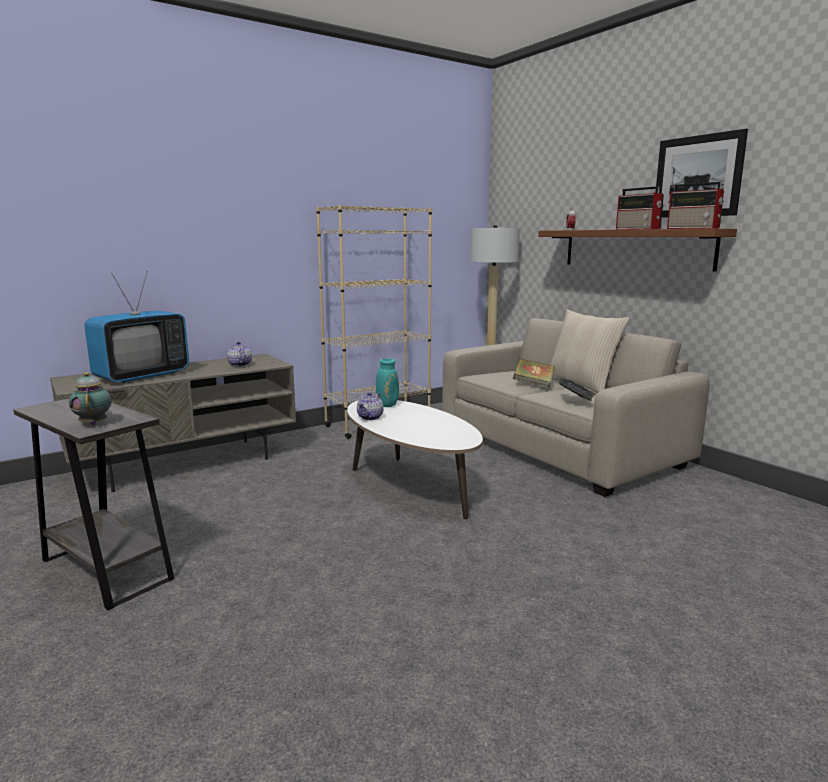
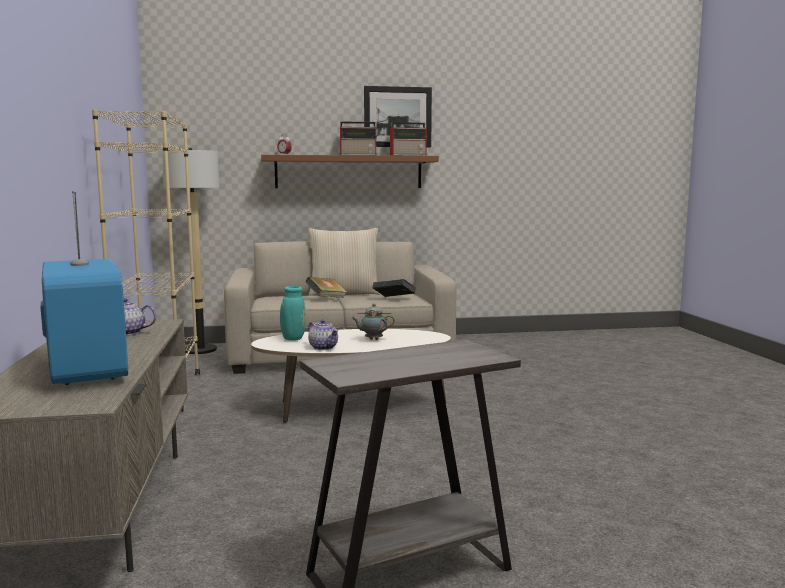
camera: 65 degrees left, 5 degrees down
teapot [69,372,112,425] -> teapot moved to [352,303,395,340]

